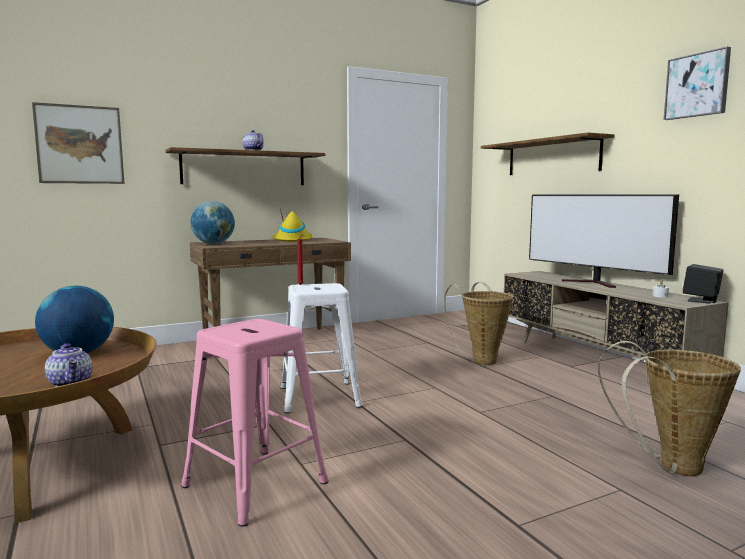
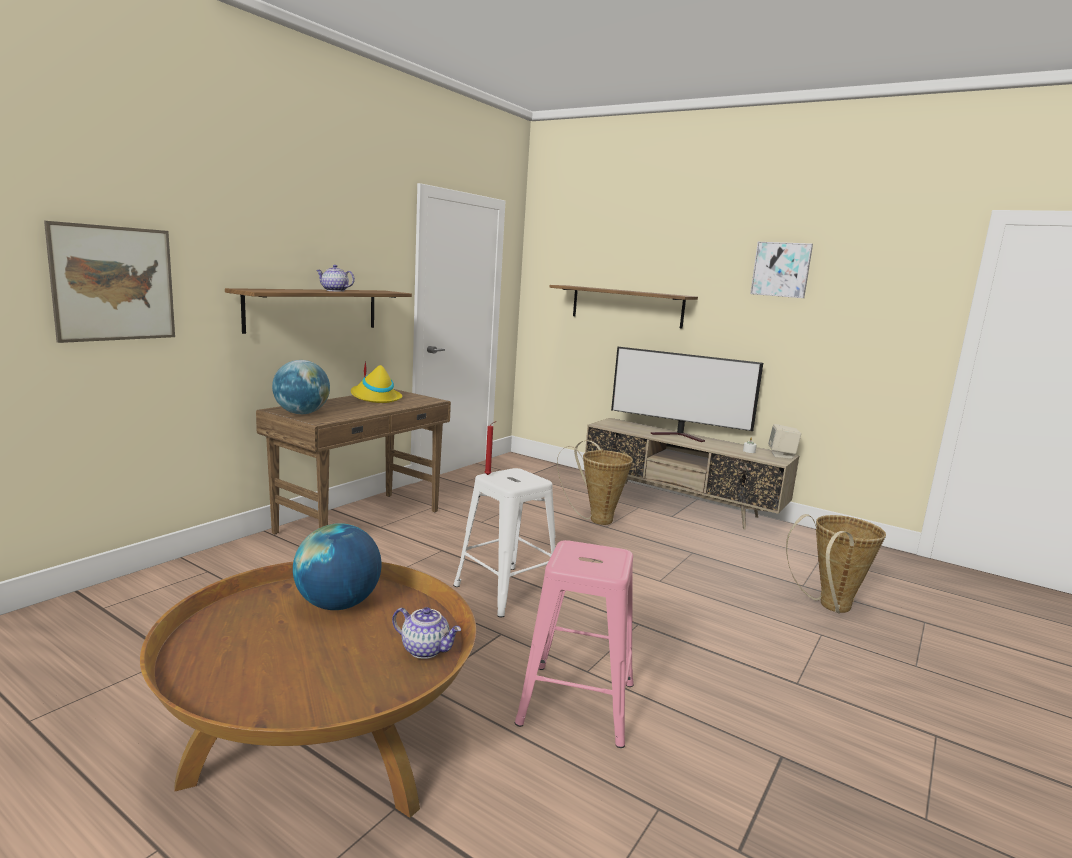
camera: 30 degrees left, 5 degrees up
black speaker [682,264,723,304] -> beige speaker [768,424,801,459]

